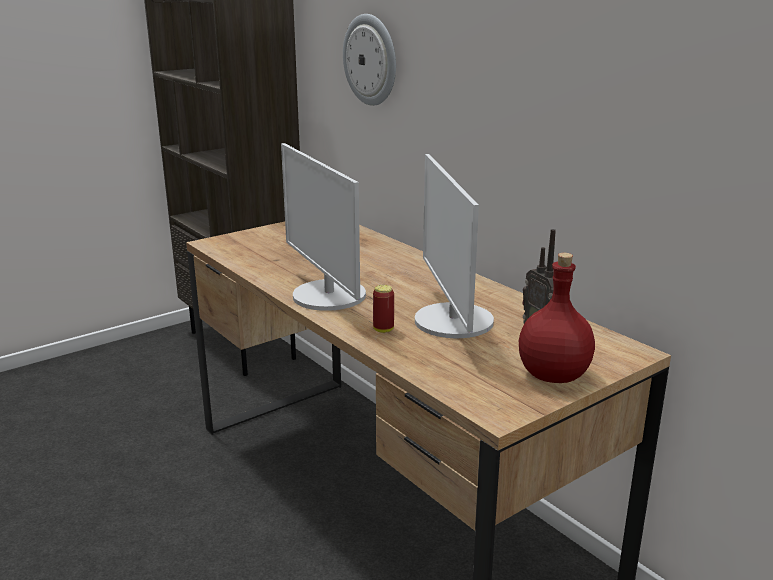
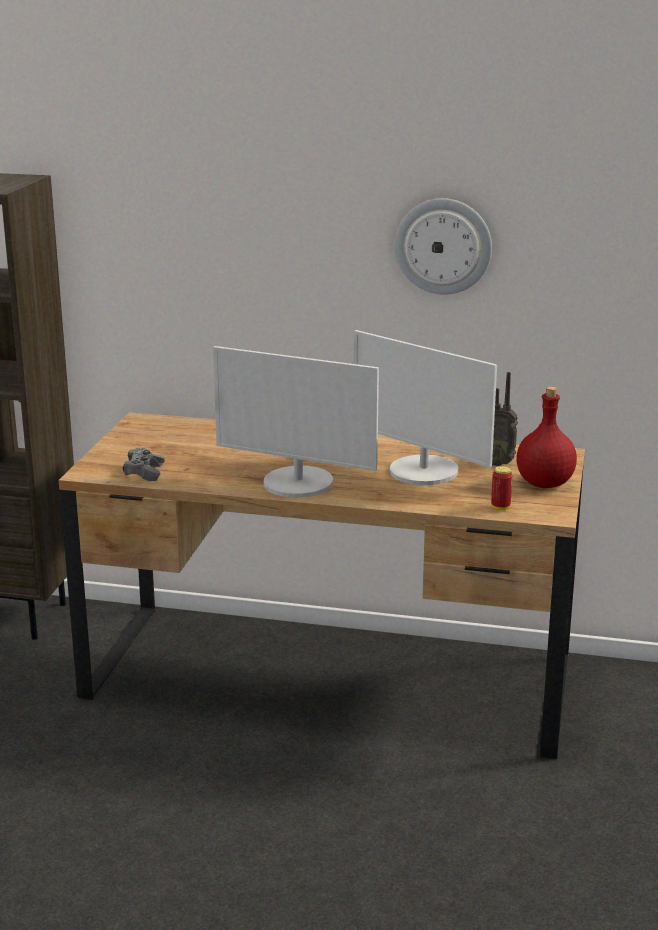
camera: 40 degrees left, 0 degrees up
wall clock [343,14,396,106] -> wall clock moved to [395,198,492,295]
can [373,285,394,333] -> can moved to [491,466,512,510]
none -> grey game controller [123,448,165,481]

